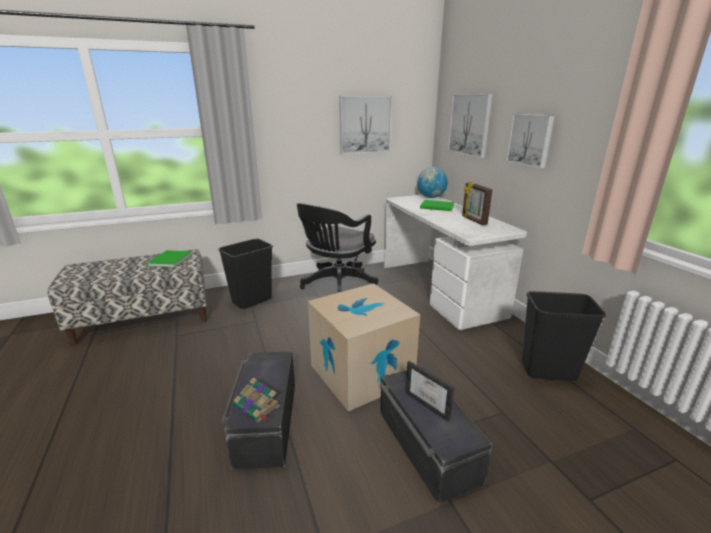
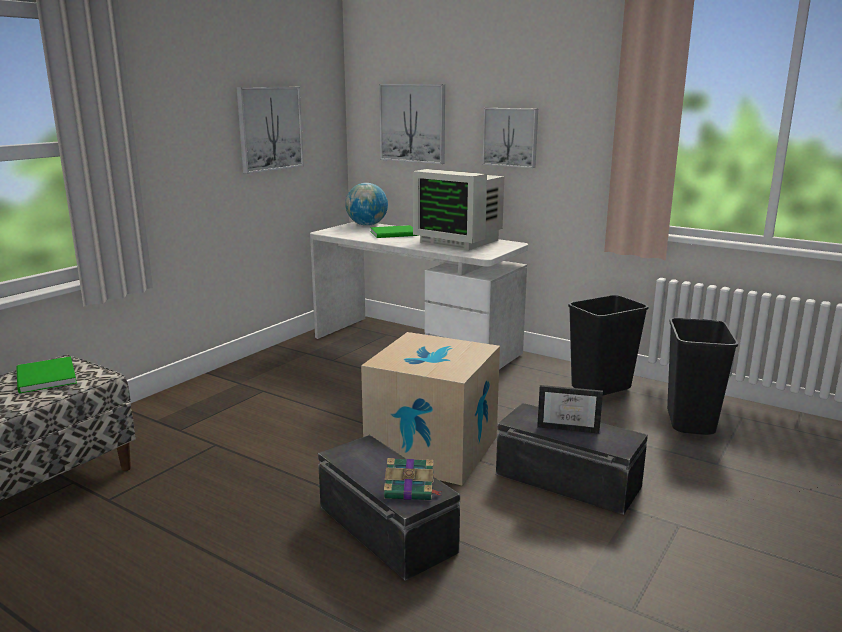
camera: 35 degrees left, 5 degrees down
black trash can [218,239,273,309] -> black trash can moved to [667,318,738,435]
black office chair [297,203,378,293] -> none
picture frame [462,182,493,225] -> monitor [413,169,504,250]

